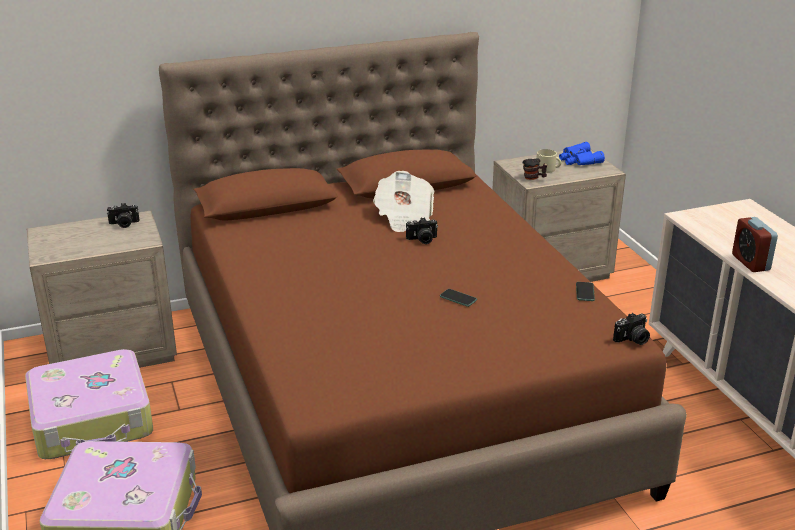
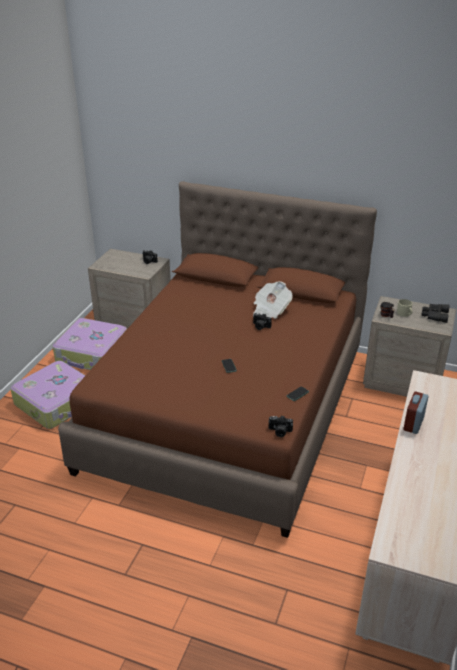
camera: 40 degrees right, 5 degrees up
blue binoculars [559,142,605,165] -> black binoculars [421,304,450,323]

